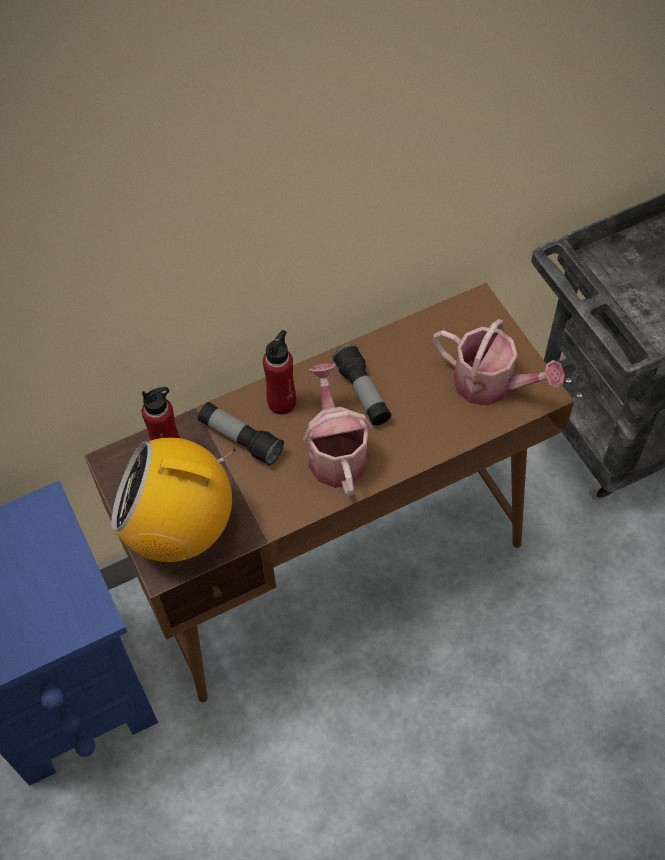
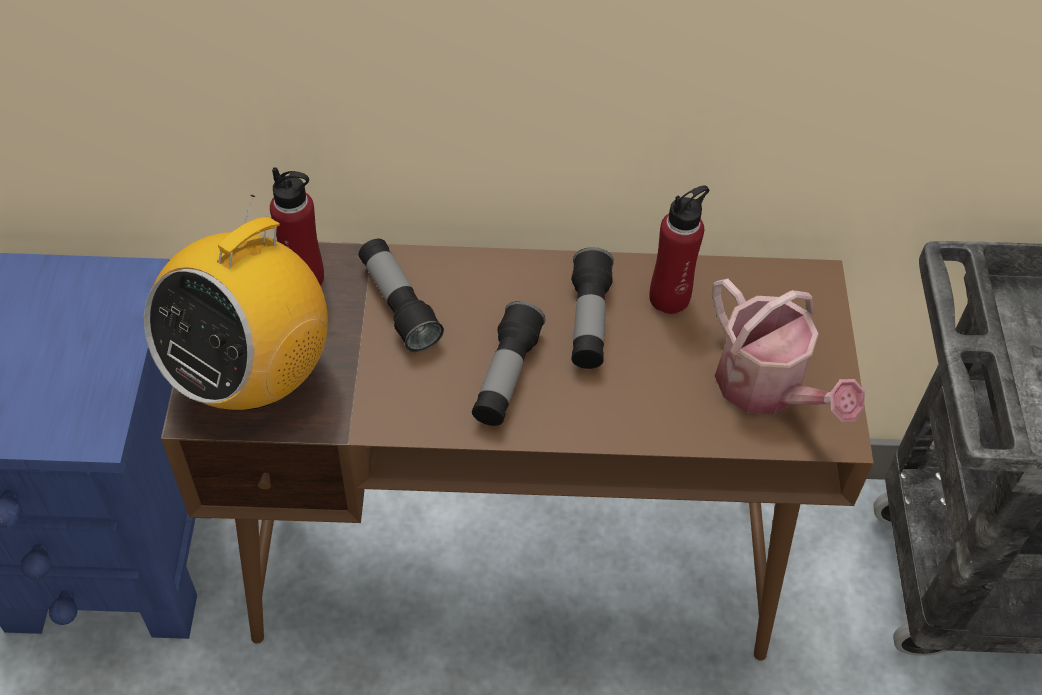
camera: 25 degrees right, 5 degrees down
radio [111,438,236,562] -> radio turned 90 degrees counterclockwise [144,195,328,410]
red bottle [263,330,296,415] -> red bottle moved to [649,185,709,314]
watering can [303,363,372,496] -> flashlight [472,301,545,426]

